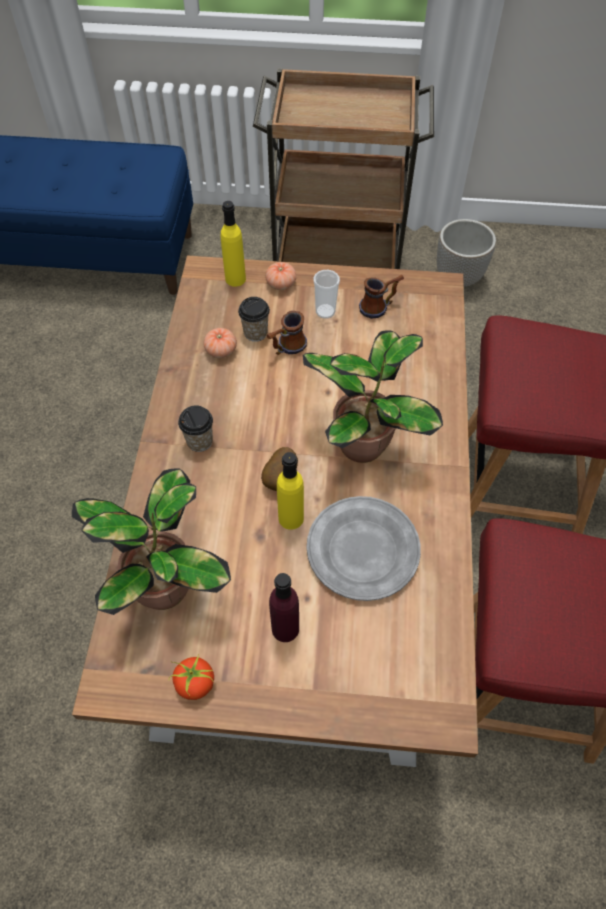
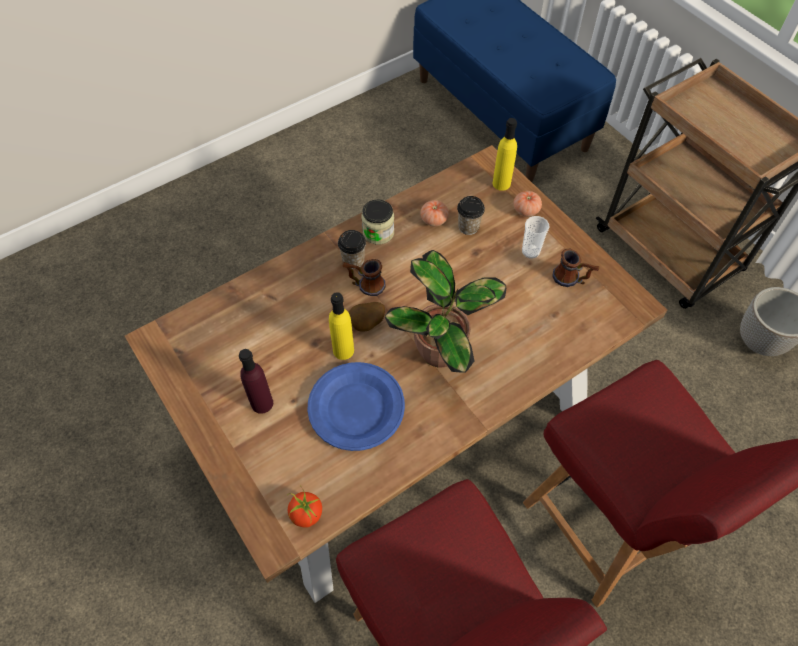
camera: 50 degrees right, 0 degrees up
potted plant [72,468,231,615] -> none
tomato [169,654,214,700] -> tomato moved to [288,485,322,527]
mug [267,311,307,355] -> mug moved to [342,259,386,296]
grey plate [306,496,421,601] -> blue plate [308,362,405,451]
none -> jar [362,200,394,245]

